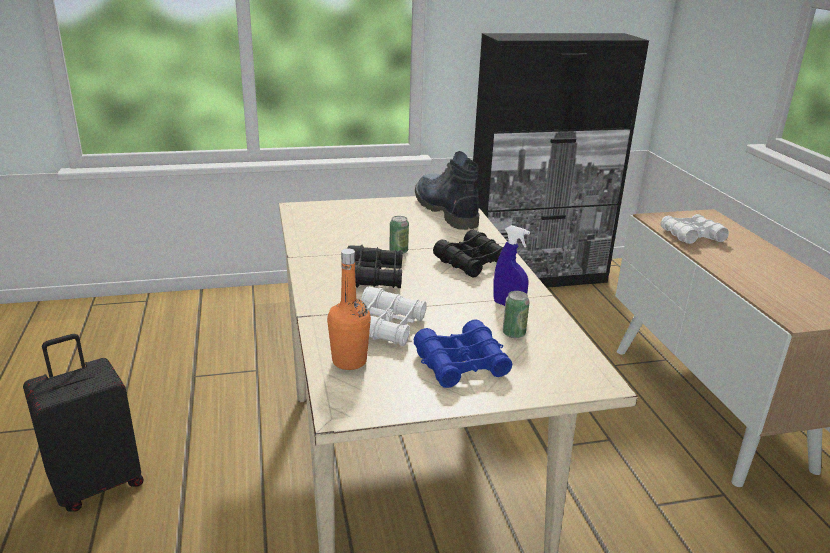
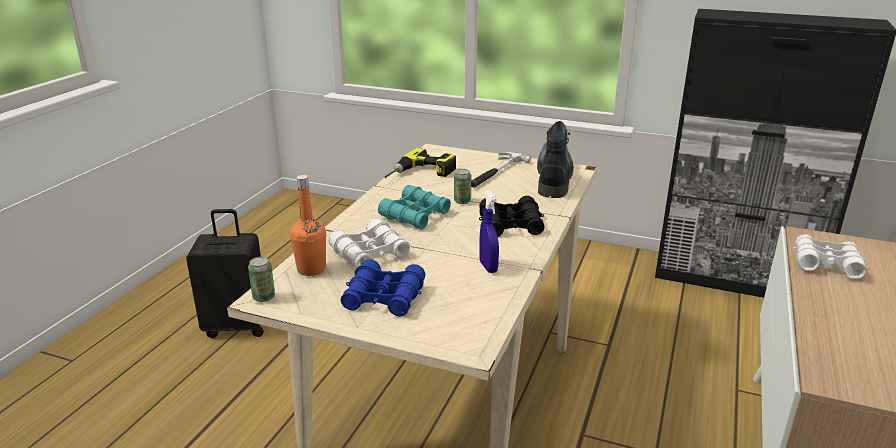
camera: 35 degrees right, 0 degrees up
black binoculars [348,245,403,288] -> turquoise binoculars [378,185,451,229]
can [503,291,530,338] -> can moved to [248,257,275,302]
none -> power drill [385,148,456,178]
none -> hammer [471,152,531,188]

